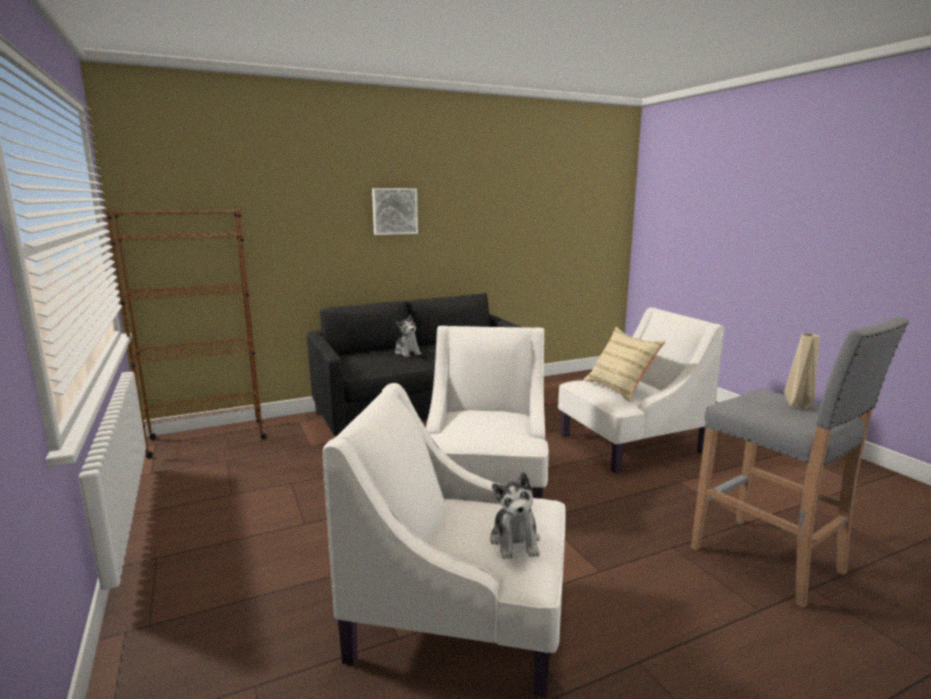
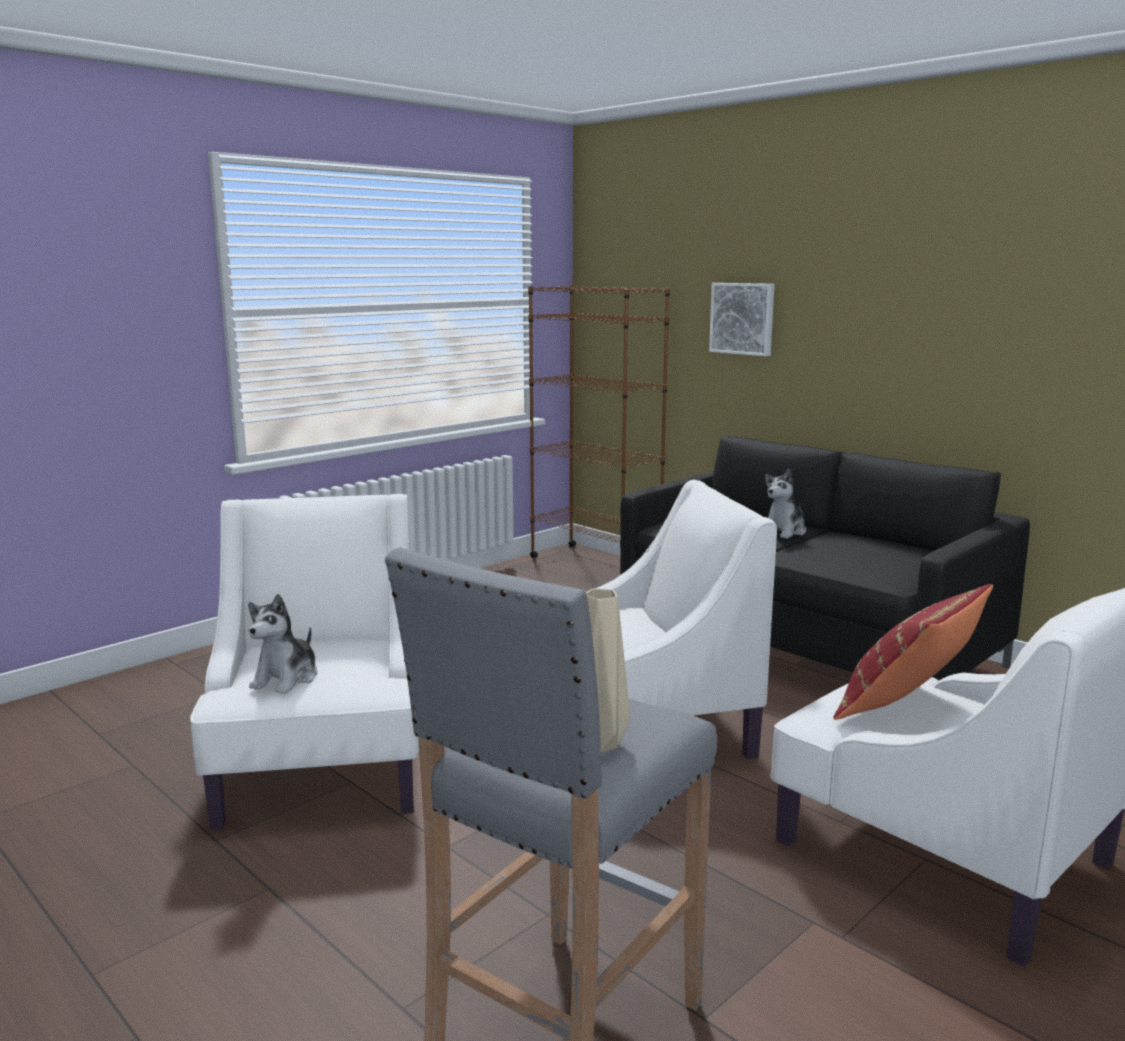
camera: 70 degrees right, 0 degrees up
picture [372,188,418,235] -> picture moved to [709,283,775,356]
plush toy [490,472,540,559] -> plush toy turned 45 degrees counterclockwise [248,594,317,694]
beige pillow [585,327,665,402] -> red pillow [833,584,993,720]

